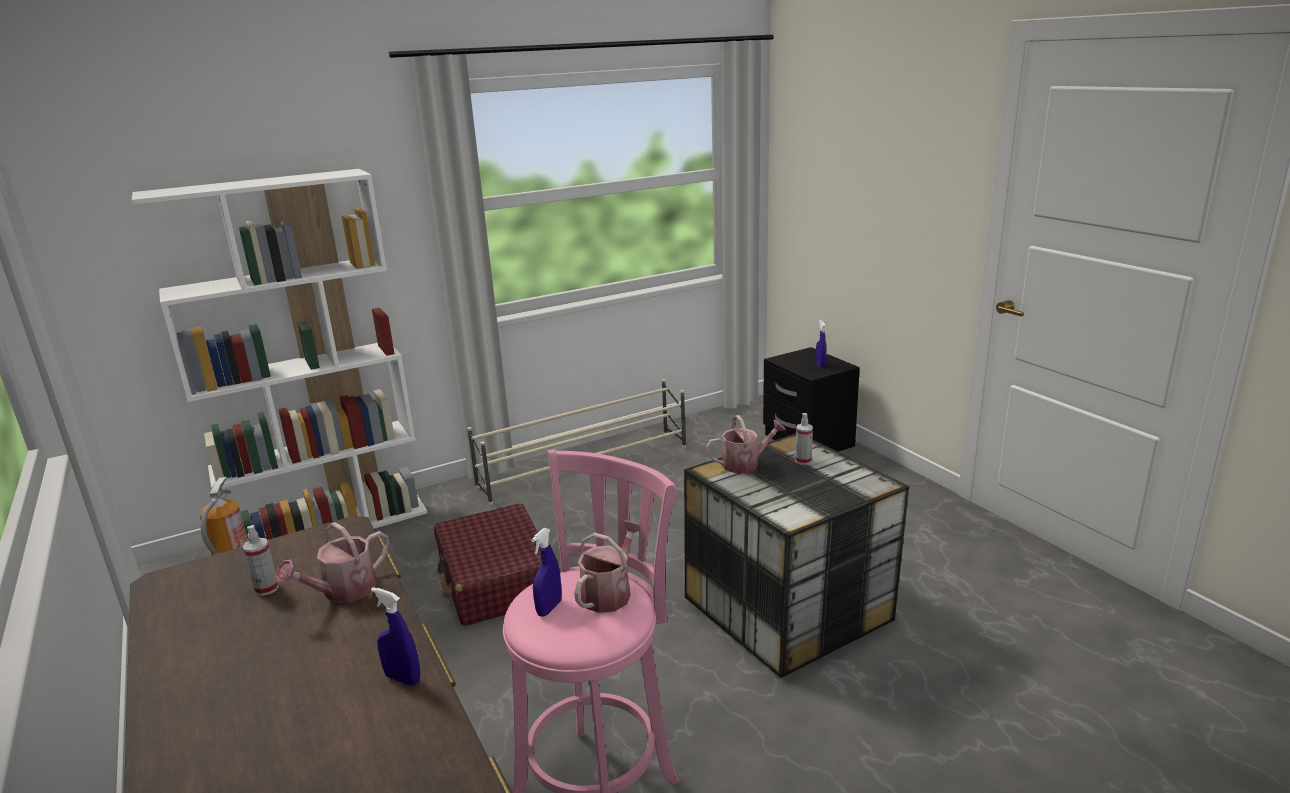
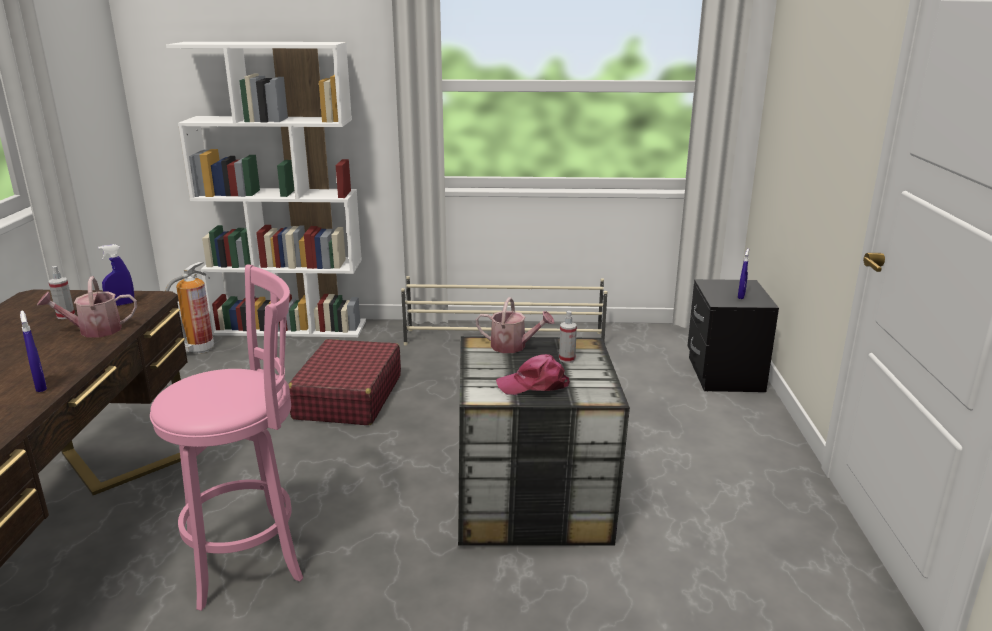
camera: 30 degrees right, 0 degrees up
blue spray bottle [531,528,562,617] -> blue spray bottle moved to [98,244,134,306]
watering can [574,520,640,613] -> none
none -> pink cap [496,354,570,395]

